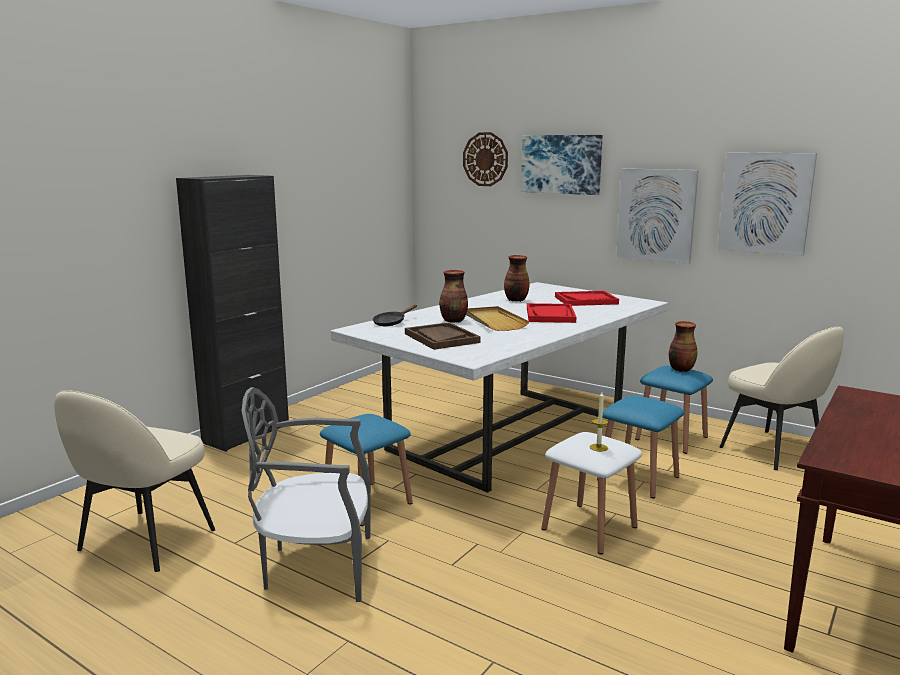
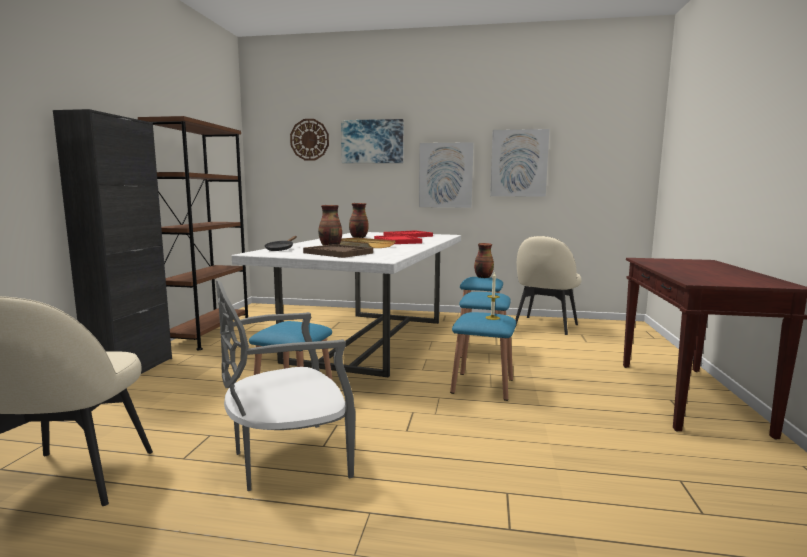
camera: 25 degrees left, 5 degrees down
white stool [541,432,642,554] -> blue stool [450,312,516,401]
beige chair [720,326,844,470] -> beige chair turned 90 degrees clockwise [515,236,582,335]
none -> brown bookcase [138,116,248,350]

